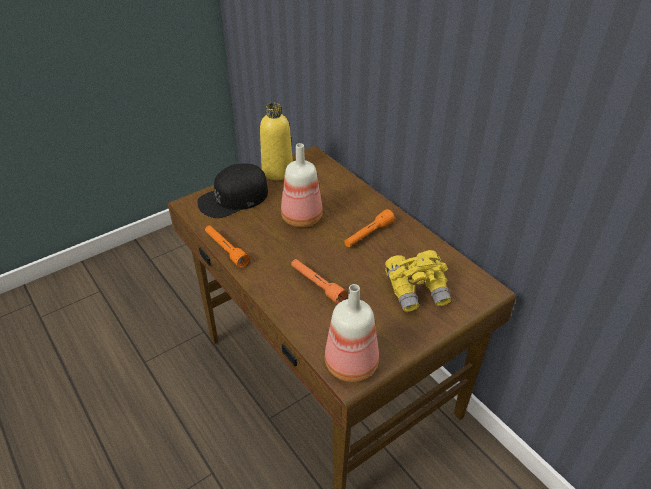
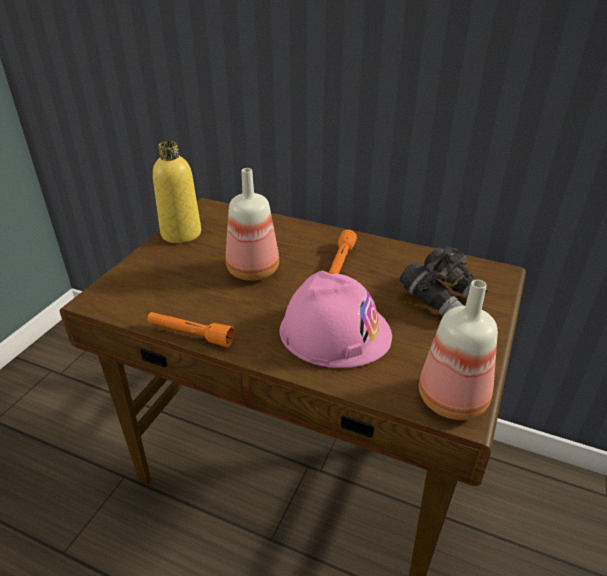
camera: 30 degrees left, 5 degrees down
black cap [198,164,268,218] -> none
orange flashlight [291,259,347,304] -> pink hard hat [280,271,392,368]
yellow binoculars [385,250,452,312] -> grey binoculars [400,247,488,316]

